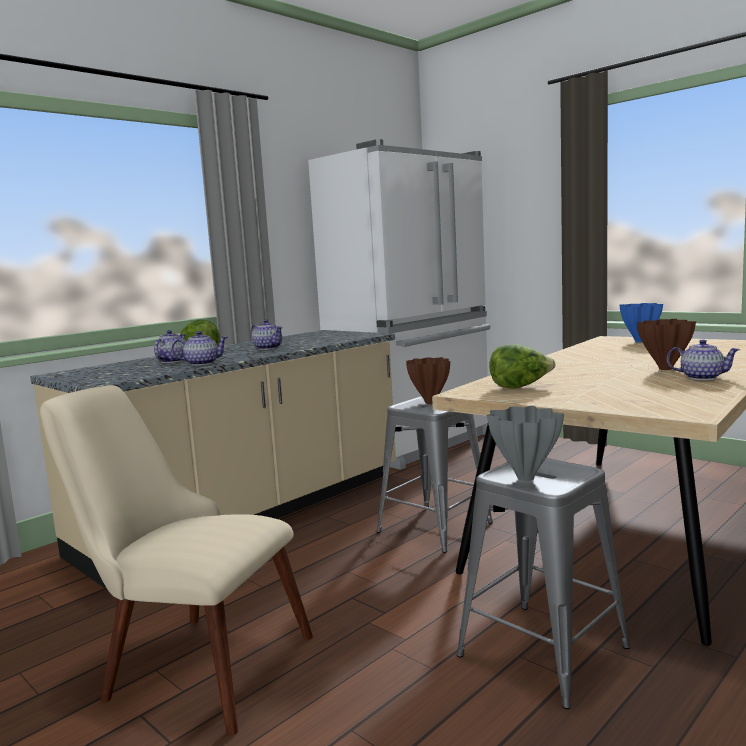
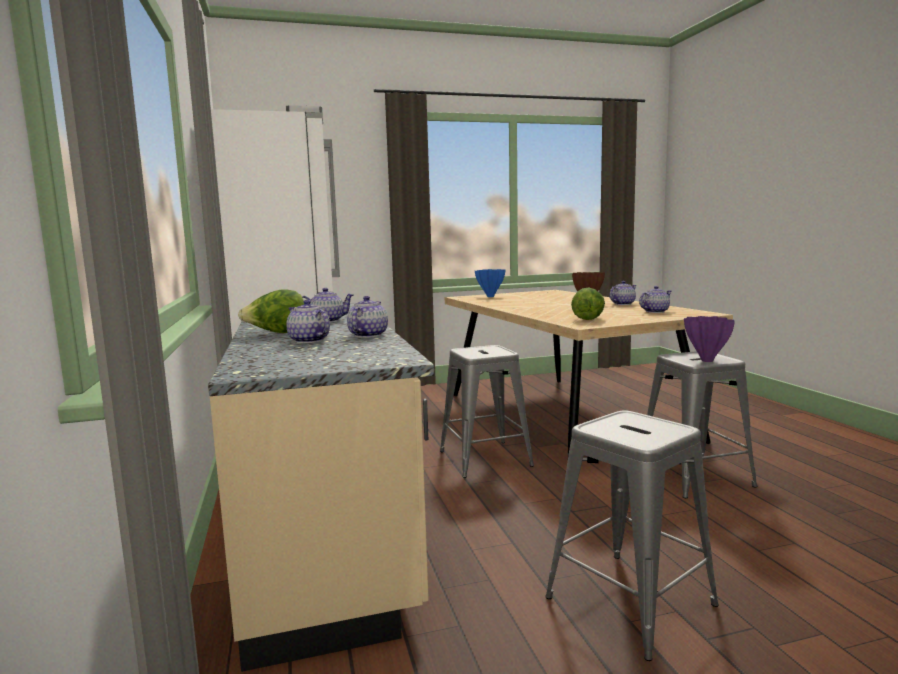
camera: 60 degrees left, 0 degrees up
beige chair [40,385,313,736] -> grey stool [546,410,719,661]
brown vase [406,357,450,404] -> none
grey vase [487,406,564,481] -> purple vase [684,316,735,362]
none -> teapot [639,286,671,313]

